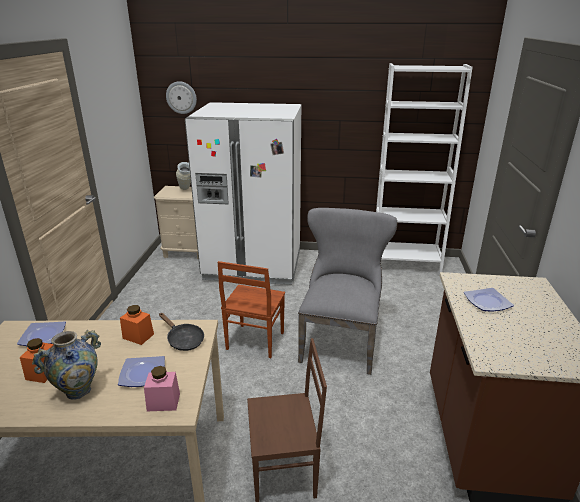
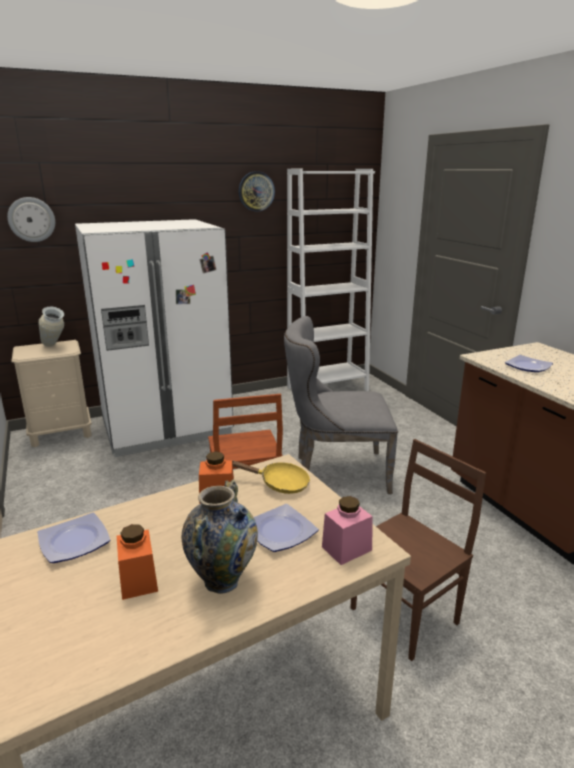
camera: 30 degrees left, 5 degrees down
black frying pan [159,313,204,351] -> yellow frying pan [232,460,310,494]
grey chair [298,208,398,375] -> grey chair turned 75 degrees counterclockwise [284,316,398,494]
none -> wall clock [239,171,275,212]

